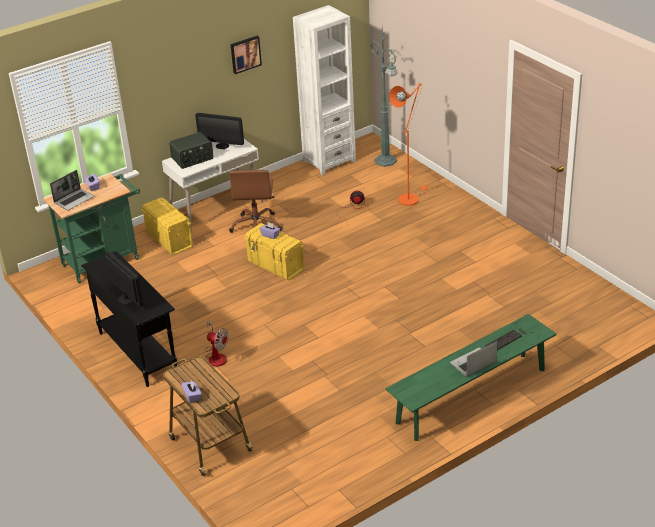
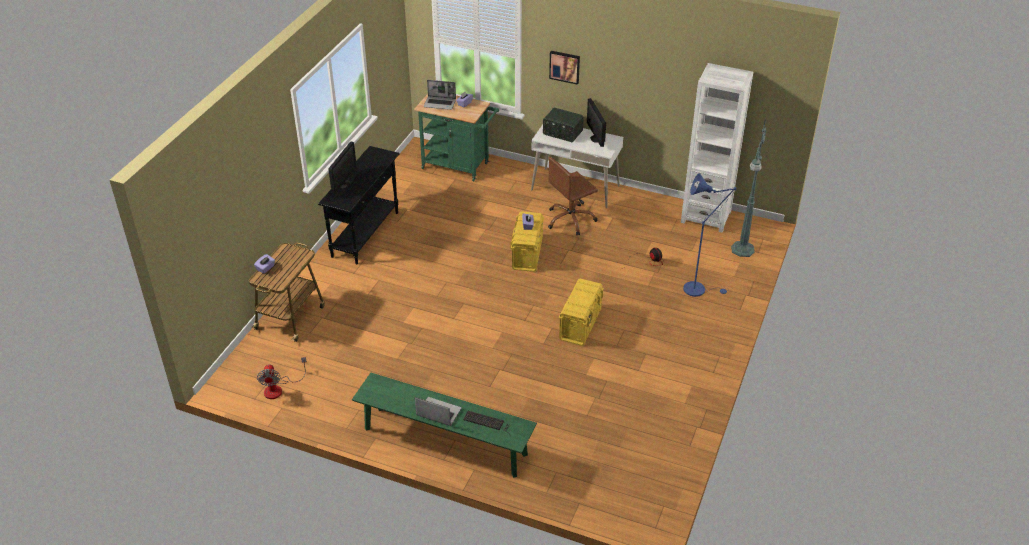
camera: 55 degrees right, 5 degrees up
yellow storage box [141,197,193,255] -> yellow storage box moved to [559,279,604,346]
fan [205,320,228,367] -> fan moved to [257,357,307,399]
picture [231,36,262,74] -> picture moved to [549,51,580,85]
orange floor lamp [389,83,428,206] -> blue floor lamp [683,173,736,297]

